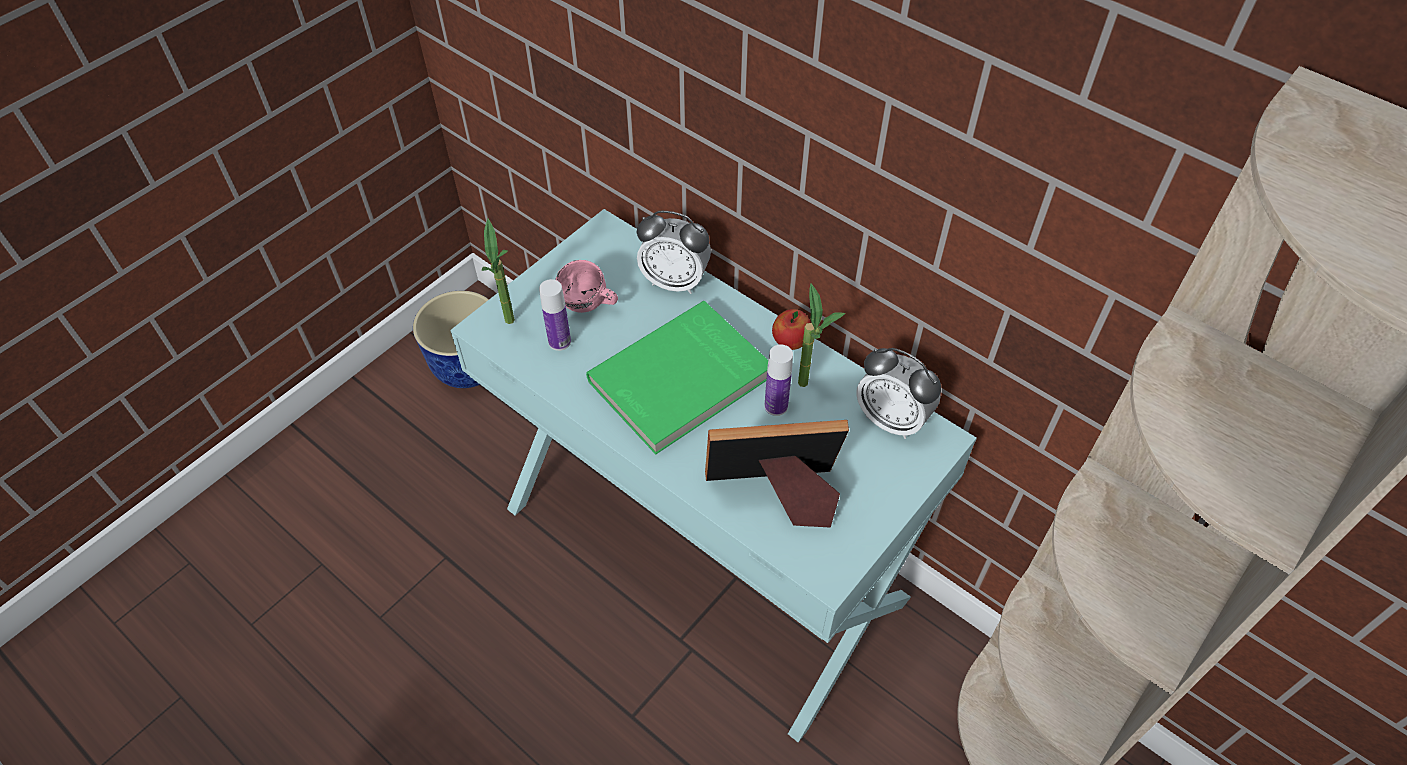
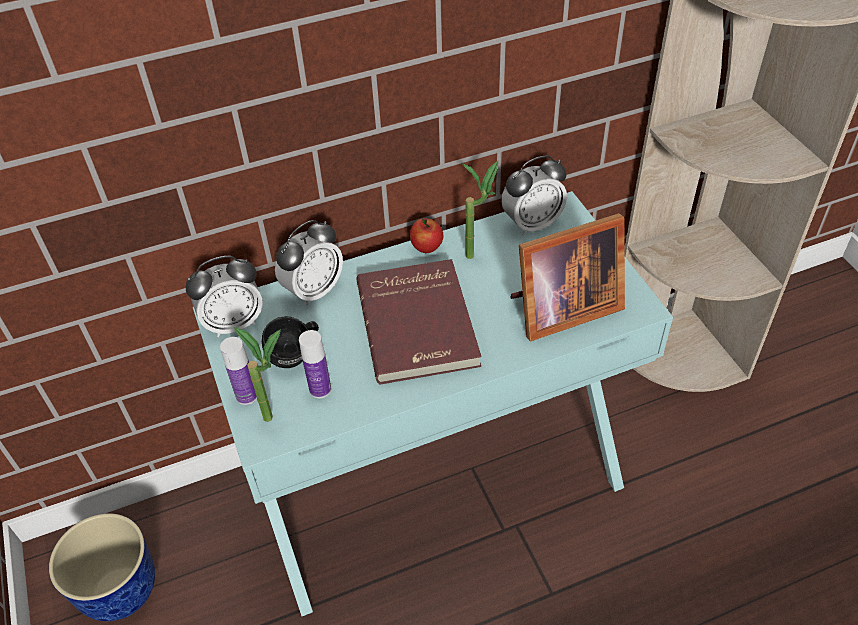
camera: 60 degrees left, 5 degrees down
pink mug [555,260,618,313] -> black mug [262,316,319,368]
green book [586,301,768,454] -> red book [356,259,482,385]
picture frame [705,420,849,528] -> picture frame turned 135 degrees counterclockwise [510,213,625,341]
bottle [765,344,793,416] -> bottle moved to [220,337,257,405]
none -> alarm clock [185,256,263,337]

